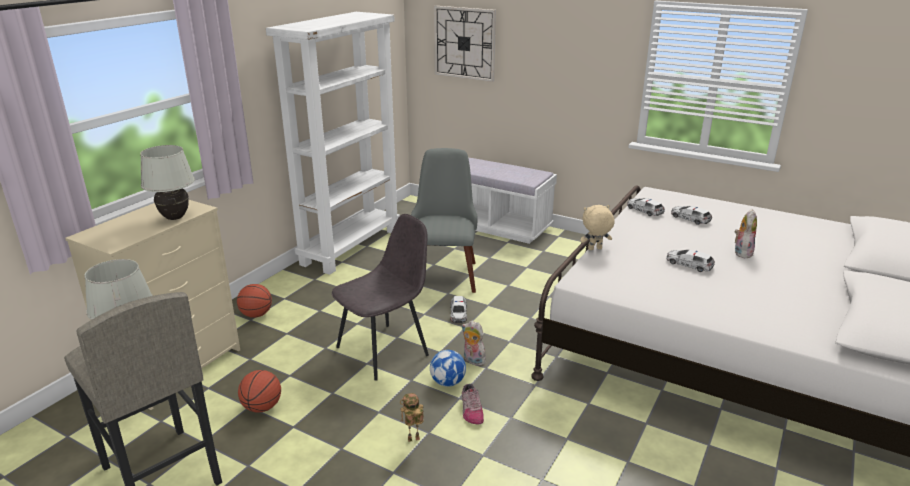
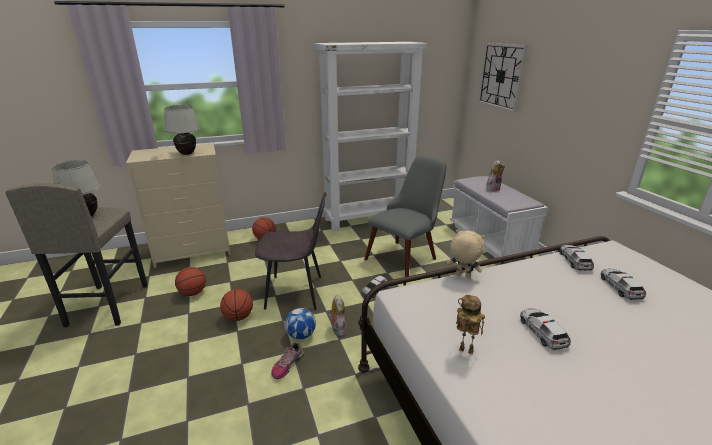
camera: 40 degrees right, 0 degrees up
toy robot [400,393,424,442] -> toy robot moved to [456,295,485,354]
plush toy [735,209,757,258] -> plush toy moved to [486,160,505,191]
none -> basketball [220,289,253,321]

